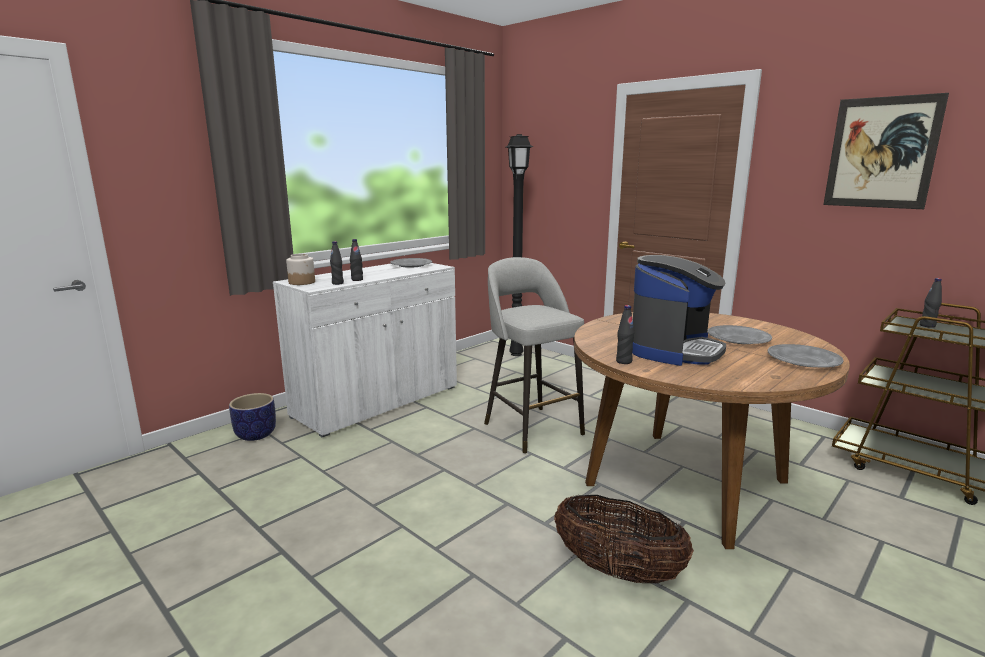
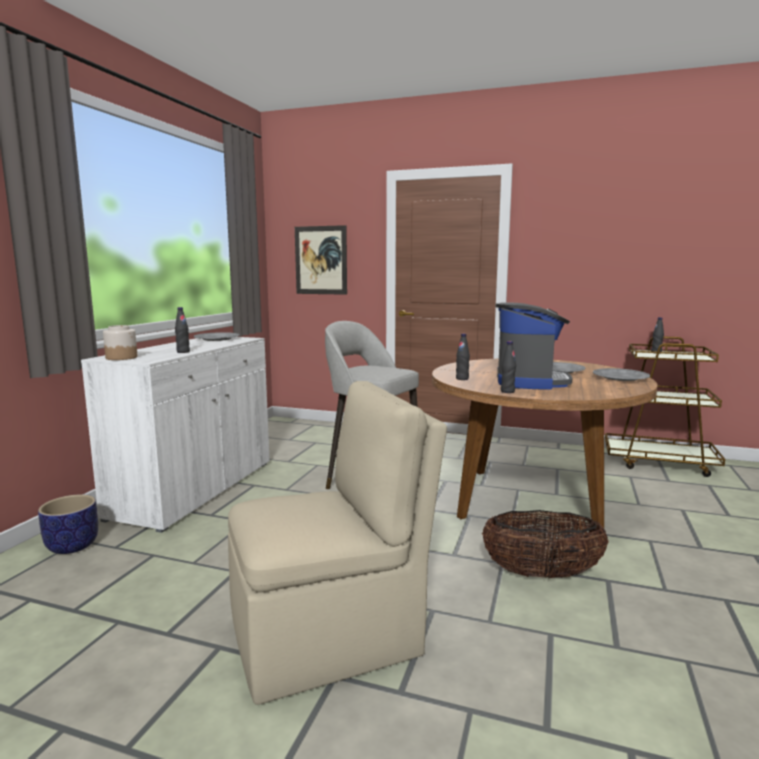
camera: 25 degrees left, 5 degrees down
black bottle [330,241,344,285] -> black bottle moved to [456,334,470,380]
black floor lamp [506,134,533,356] -> none
picture [823,93,949,209] -> picture moved to [295,225,347,295]
none -> beige chair [228,381,447,705]

